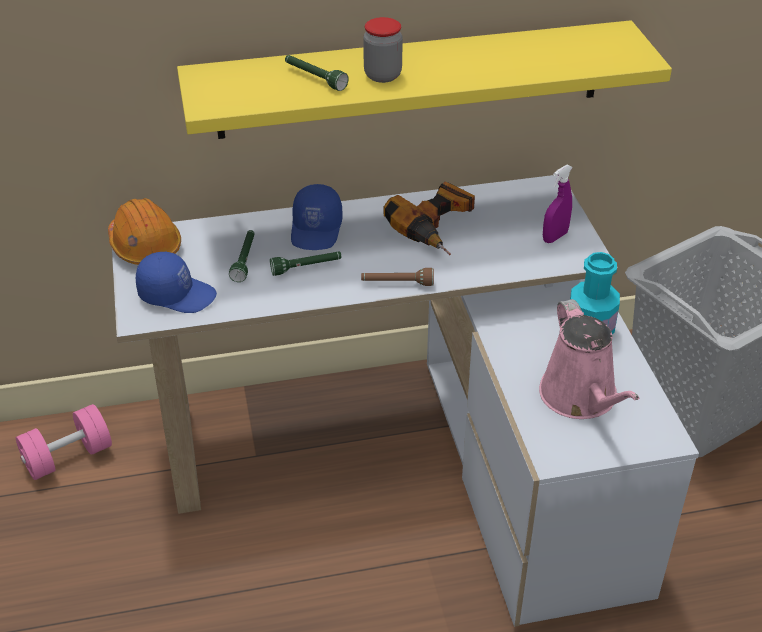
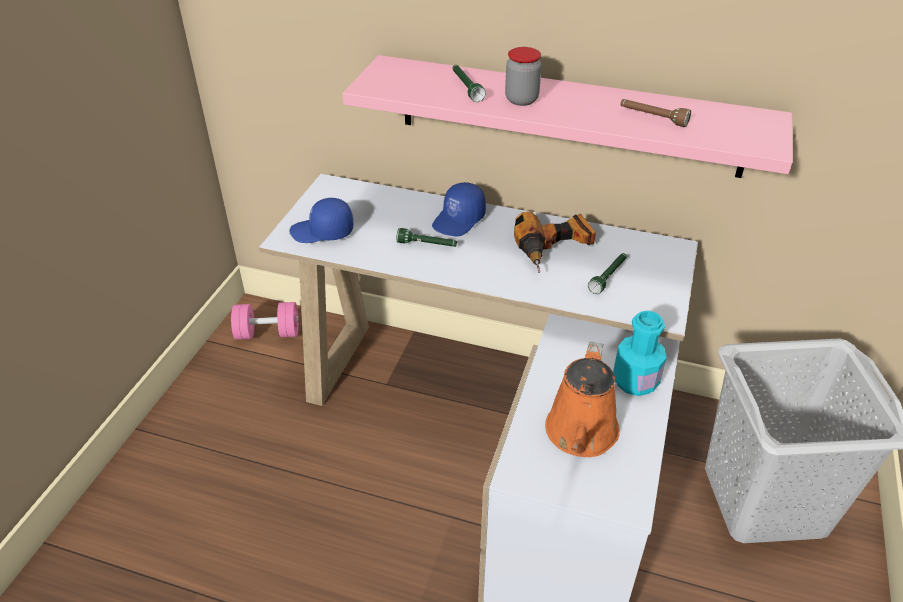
camera: 30 degrees right, 0 degrees up
orange hard hat [108,198,181,265] -> none
blue cap [136,252,217,313] -> blue cap turned 135 degrees clockwise [289,198,354,243]
yellow shelf [177,20,672,139] -> pink shelf [343,55,793,178]
green flashlight [229,230,255,282] -> green flashlight moved to [588,253,627,294]
brown flashlight [361,268,434,286] -> brown flashlight moved to [620,99,691,127]
pink watering can [539,299,639,419] -> orange watering can [545,342,620,457]
purple spray bottle [543,165,573,243] -> none

